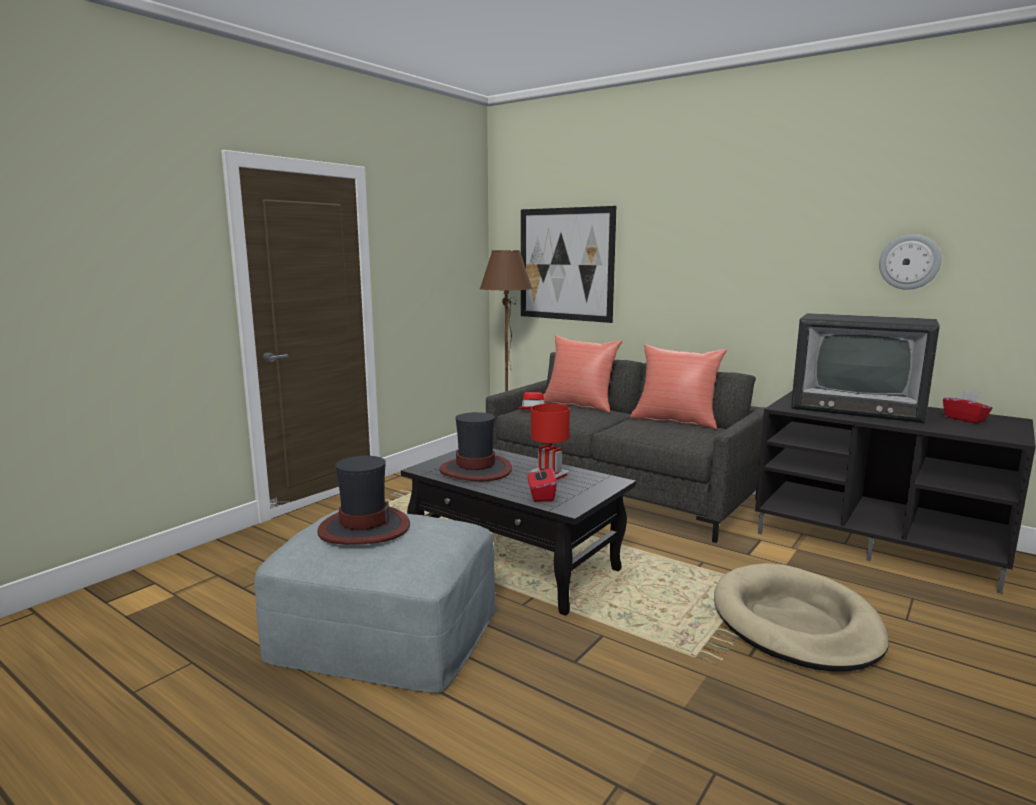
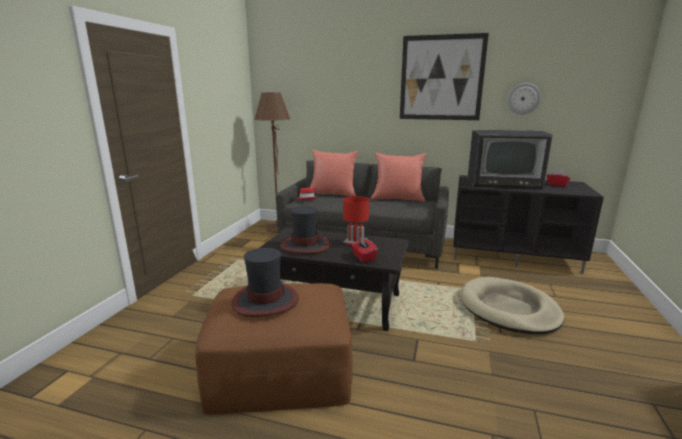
camera: 20 degrees left, 5 degrees up
grey ottoman [254,510,495,693] -> brown ottoman [195,283,353,415]
picture [521,206,616,323] -> picture moved to [400,33,489,120]

